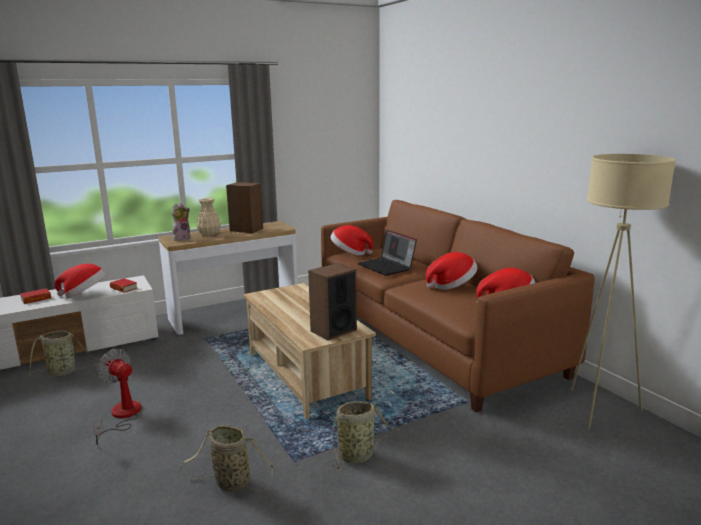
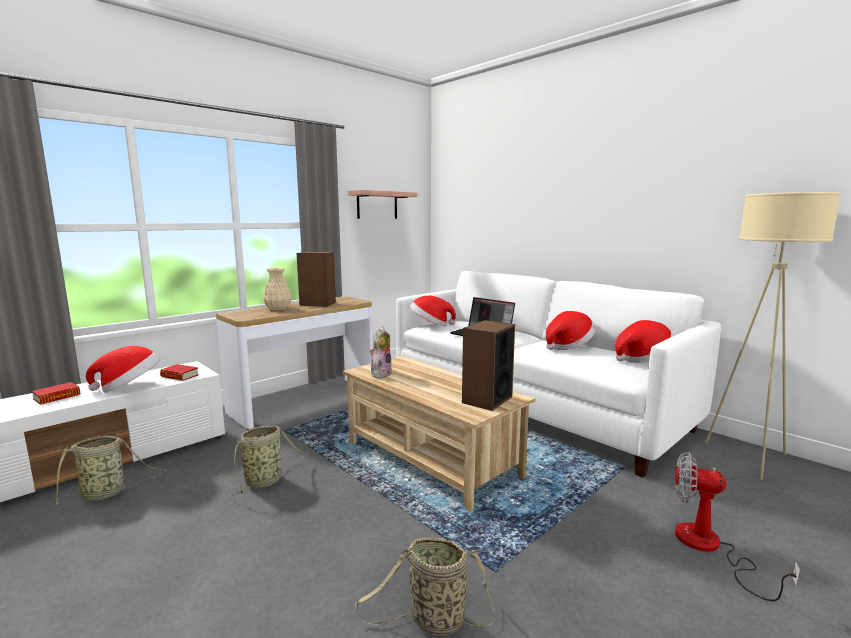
camera: 15 degrees left, 5 degrees down
fan [93,349,141,445] -> fan moved to [675,452,800,601]
plush toy [172,203,190,241] -> plush toy moved to [370,326,392,378]
brown sofa [321,200,595,412] -> white sofa [396,271,721,478]
basket [323,401,400,470] -> basket moved to [227,426,309,494]
none -> shelf [348,190,417,219]

